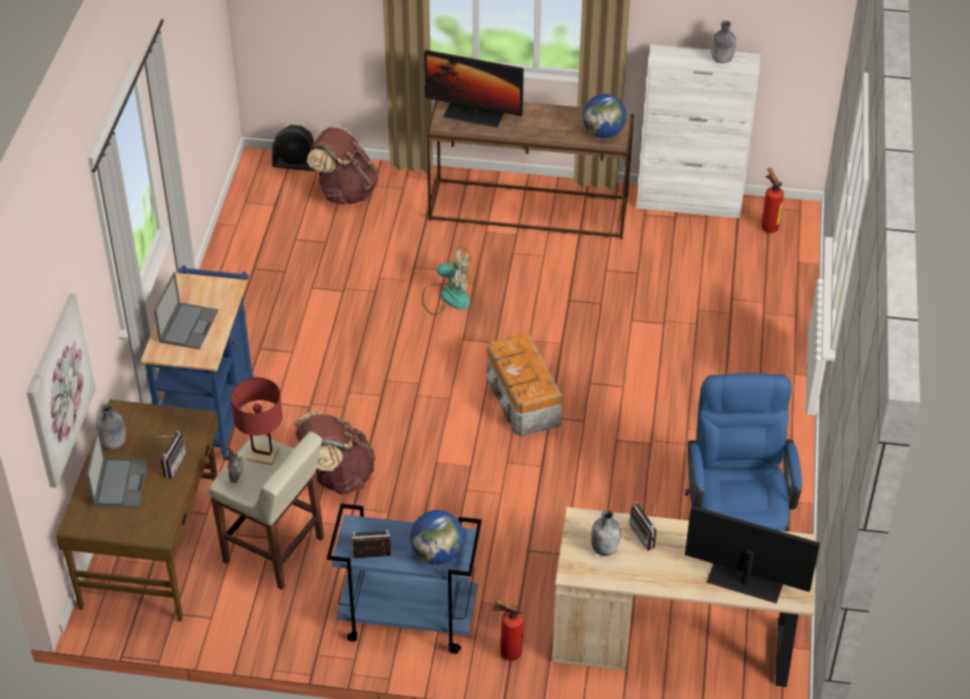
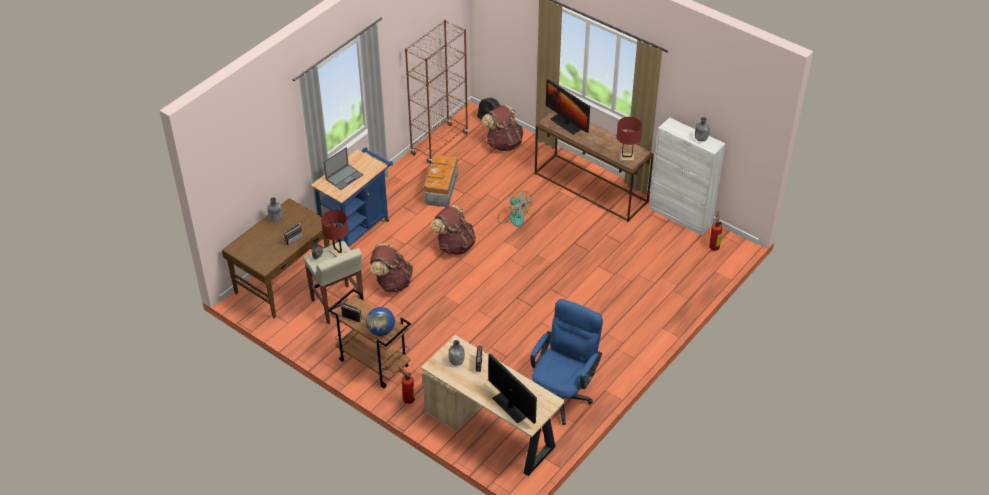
camera: 30 degrees right, 0 degrees up
picture [27,294,96,488] -> none
laptop [86,429,148,507] -> none
blue cart [327,504,482,654] -> brown cart [328,289,411,388]
storage box [487,333,562,436] -> storage box moved to [423,155,458,207]
globe [583,94,627,138] -> red table lamp [617,117,642,162]
none -> brown bookcase [405,20,468,164]
none -> brown backpack [431,205,476,255]

